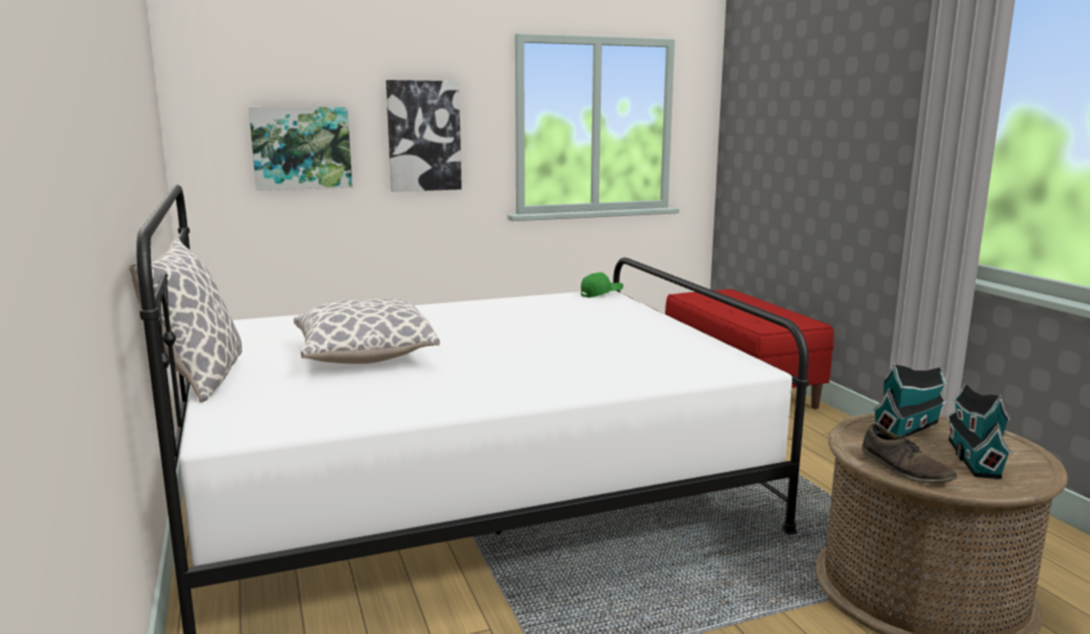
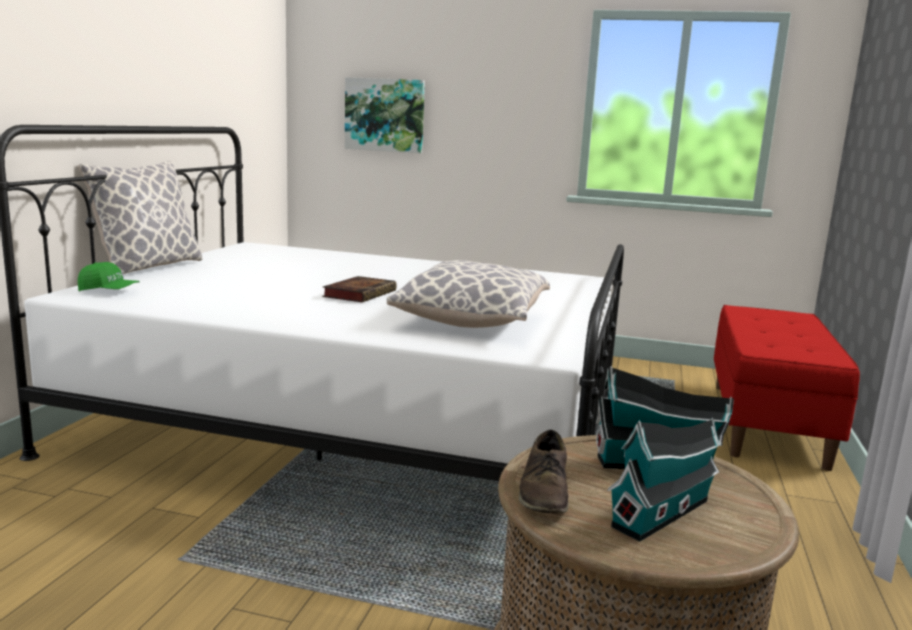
camera: 35 degrees right, 0 degrees up
pillow [294,299,440,364] -> pillow moved to [387,260,550,328]
picture [386,80,462,192] -> none
green cap [581,272,623,298] -> green cap moved to [78,262,140,291]
none -> book [322,276,397,302]

